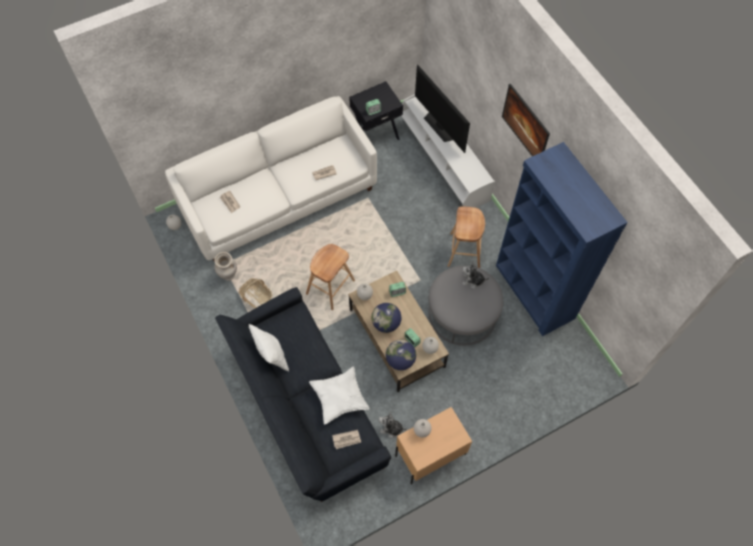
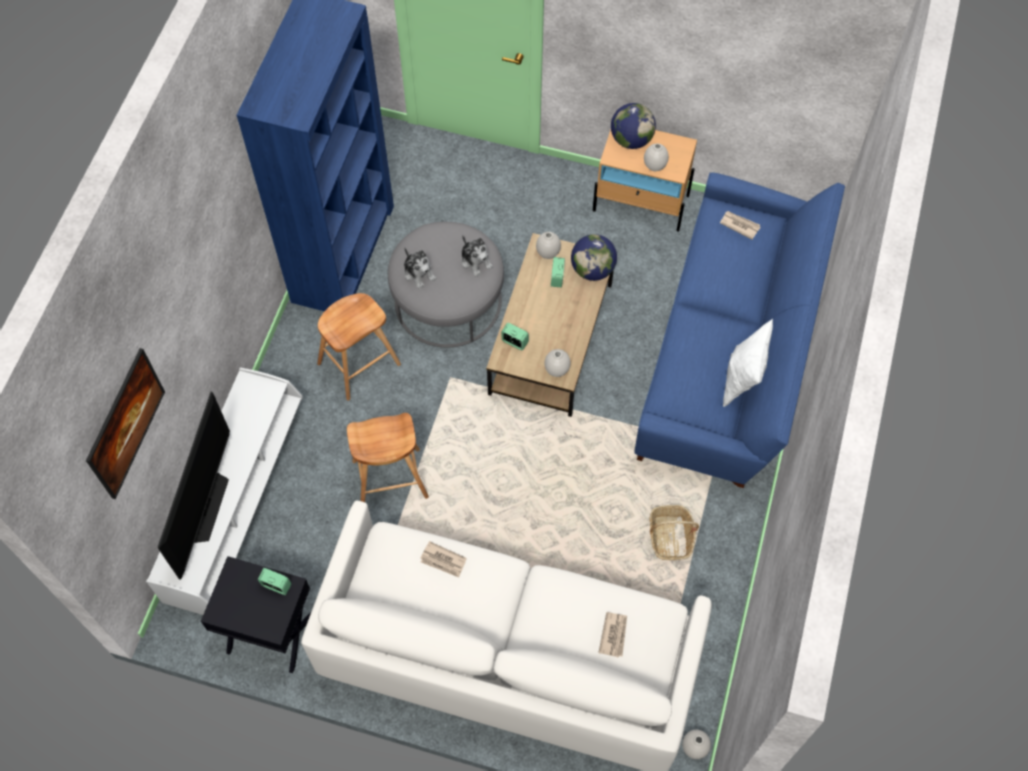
camera: 135 degrees left, 0 degrees up
beige vase [214,252,237,281] -> none
black sofa [215,287,391,502] -> blue sofa [634,172,845,488]
brown stool [306,244,355,310] -> brown stool moved to [347,413,429,502]
white pillow [309,366,370,425] -> none
globe [371,303,401,333] -> globe moved to [611,103,656,149]
plush toy [379,411,407,438] -> plush toy moved to [461,235,493,277]
picture [502,84,550,156] -> picture moved to [86,348,165,499]

